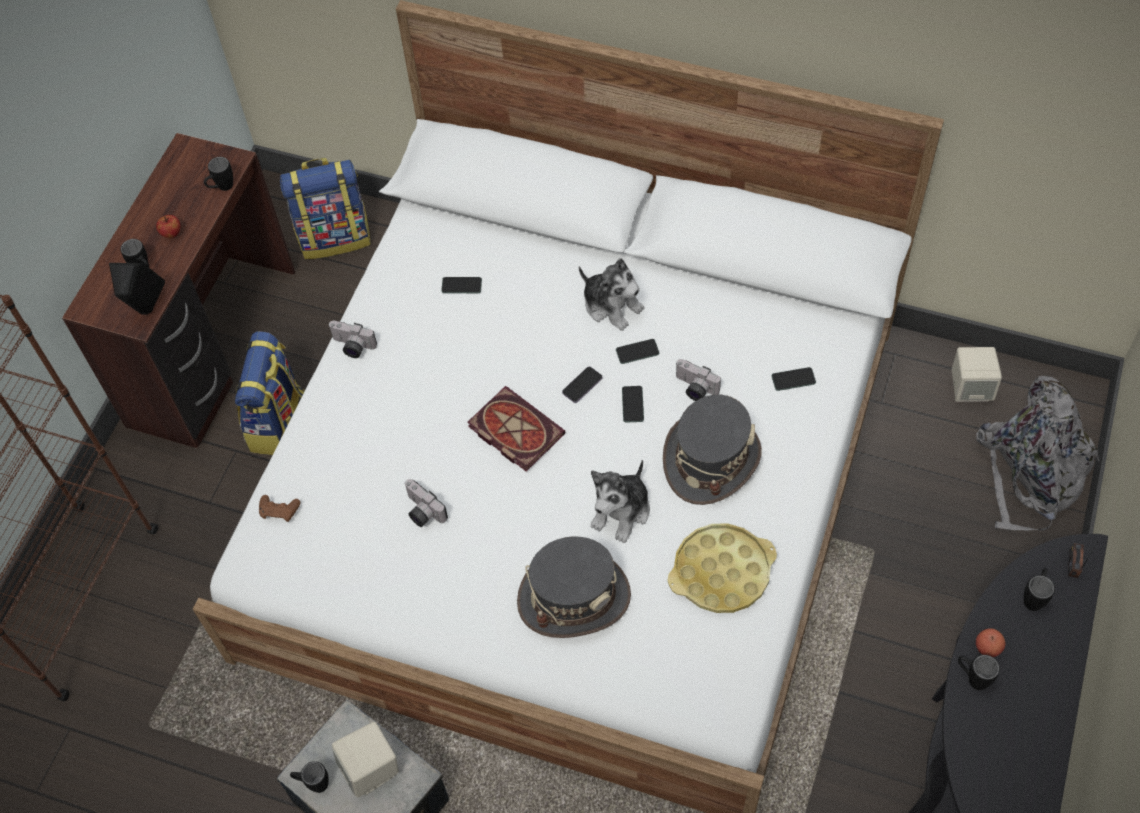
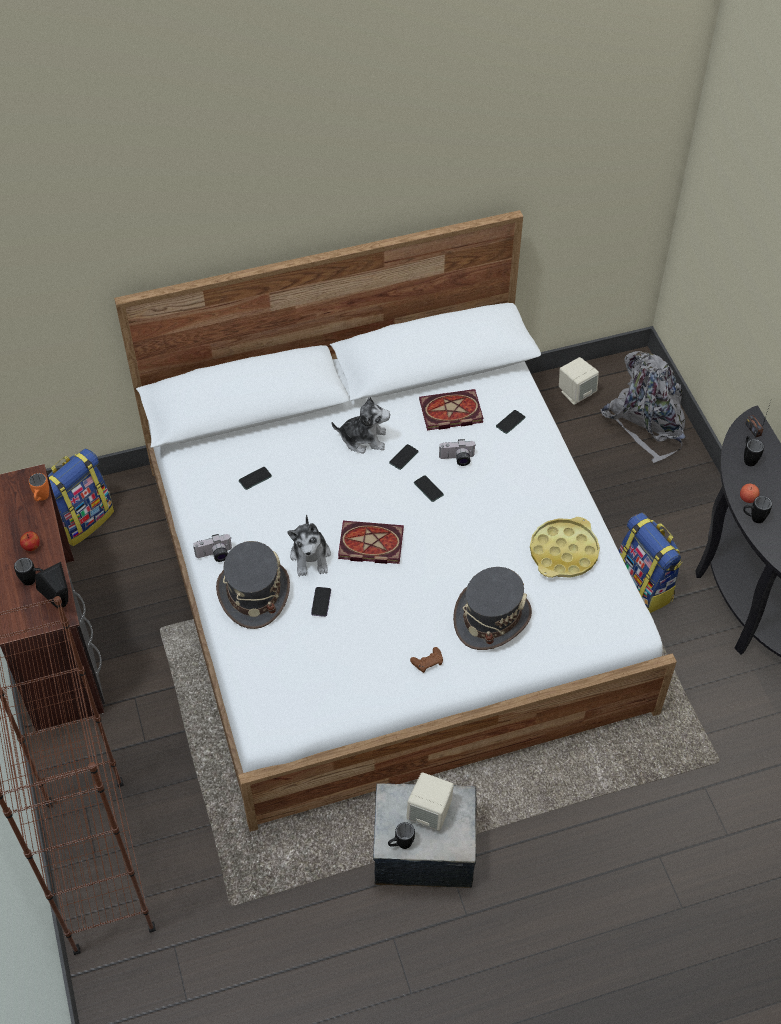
camera: 40 degrees left, 5 degrees down
black mug [204,157,233,191] -> orange mug [29,473,49,501]
backpack [235,331,305,455] -> backpack moved to [619,513,683,613]
brown game controller [259,495,300,522] -> brown game controller moved to [410,647,443,673]
camera [405,479,448,527] -> none
phone [562,367,602,403] -> phone moved to [311,587,331,617]
plush toy [591,460,650,543] -> plush toy moved to [287,515,331,576]
grey hat [663,395,762,505] -> grey hat moved to [216,541,290,629]
none -> book [419,389,484,430]

